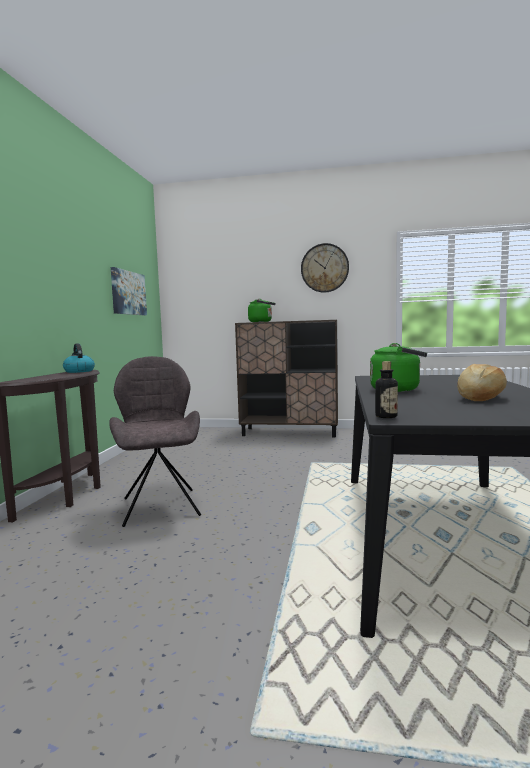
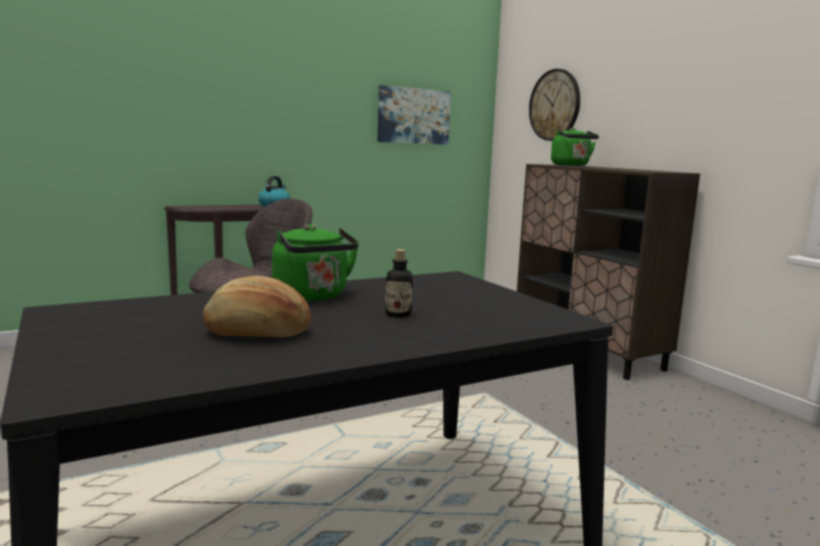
camera: 50 degrees right, 5 degrees up
wall clock [301,243,349,293] -> wall clock moved to [529,69,580,141]
bottle [375,361,398,418] -> bottle moved to [385,249,413,318]

